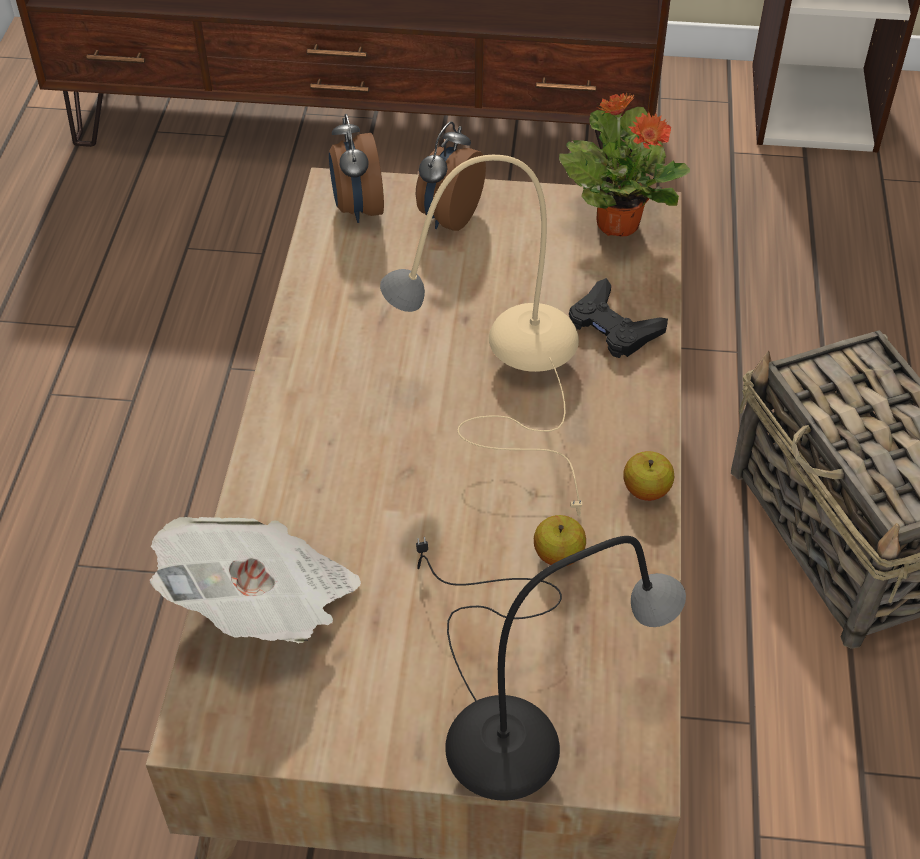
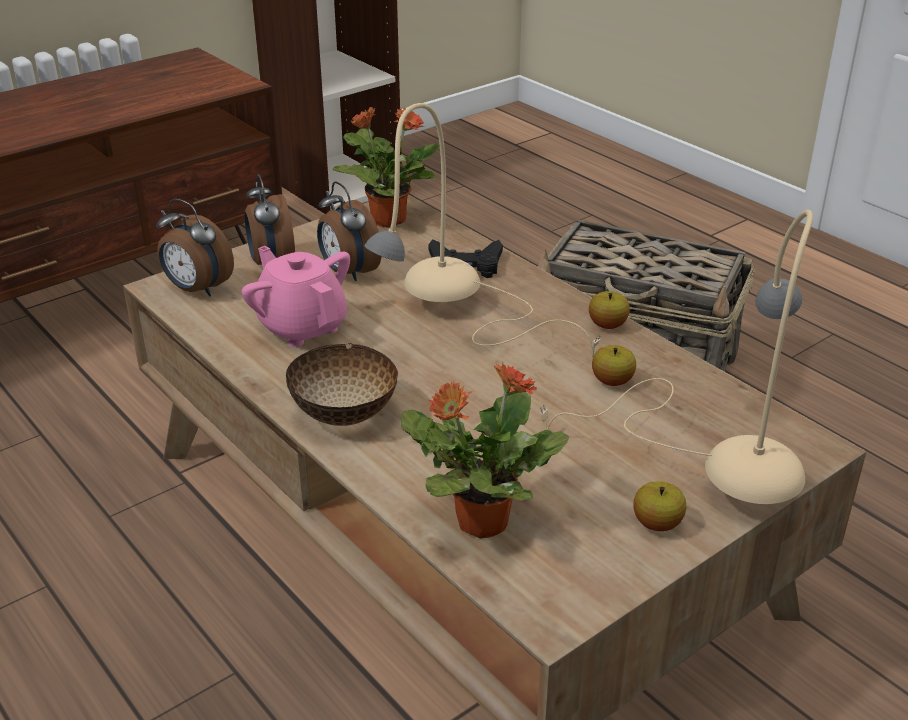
camera: 45 degrees left, 15 degrees down
newspaper [150,517,361,643] -> potted plant [401,363,569,539]
black table lamp [416,536,686,801] -> beige table lamp [540,210,813,504]
none -> pink teapot [242,246,350,347]
none -> bowl [286,343,398,426]
none -> alarm clock [317,182,382,281]
none -> apple [634,481,686,531]

